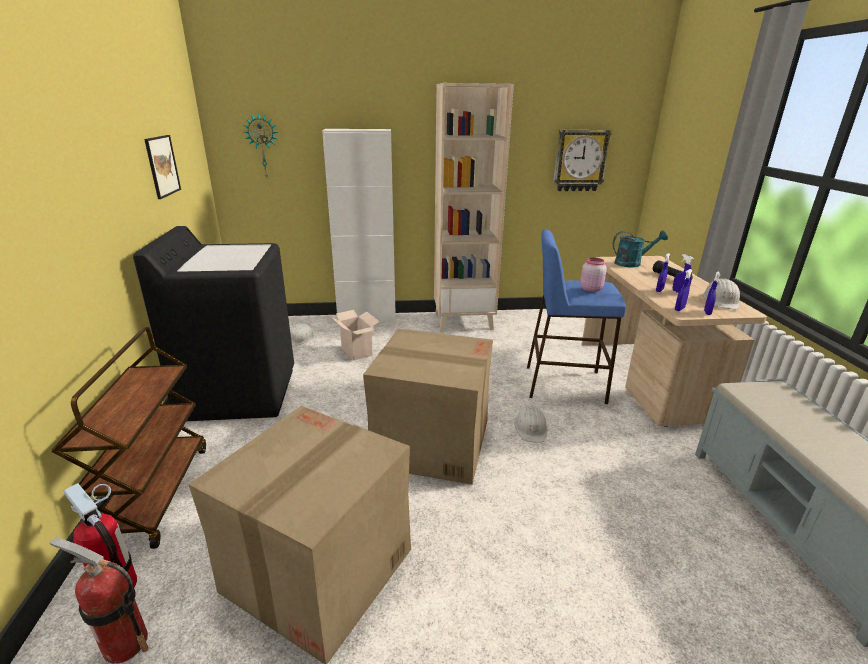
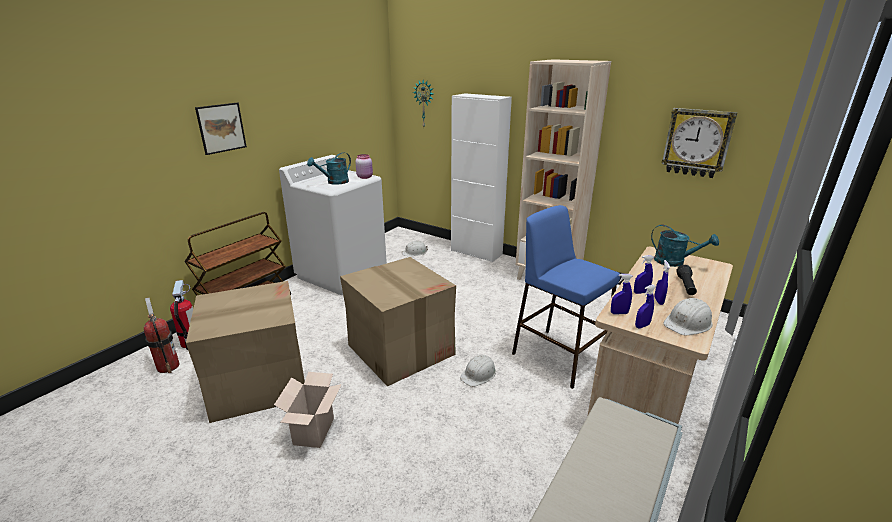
camera: 40 degrees right, 0 degrees up
black washing machine [133,226,294,421] -> white washing machine [279,155,387,295]
picture [144,135,181,199] -> picture moved to [195,103,247,155]
cardboard box [331,310,380,361] -> cardboard box moved to [274,372,342,448]
pink jar [580,258,607,292] -> pink jar moved to [355,154,373,179]
none -> turquoise watering can [307,152,351,185]

